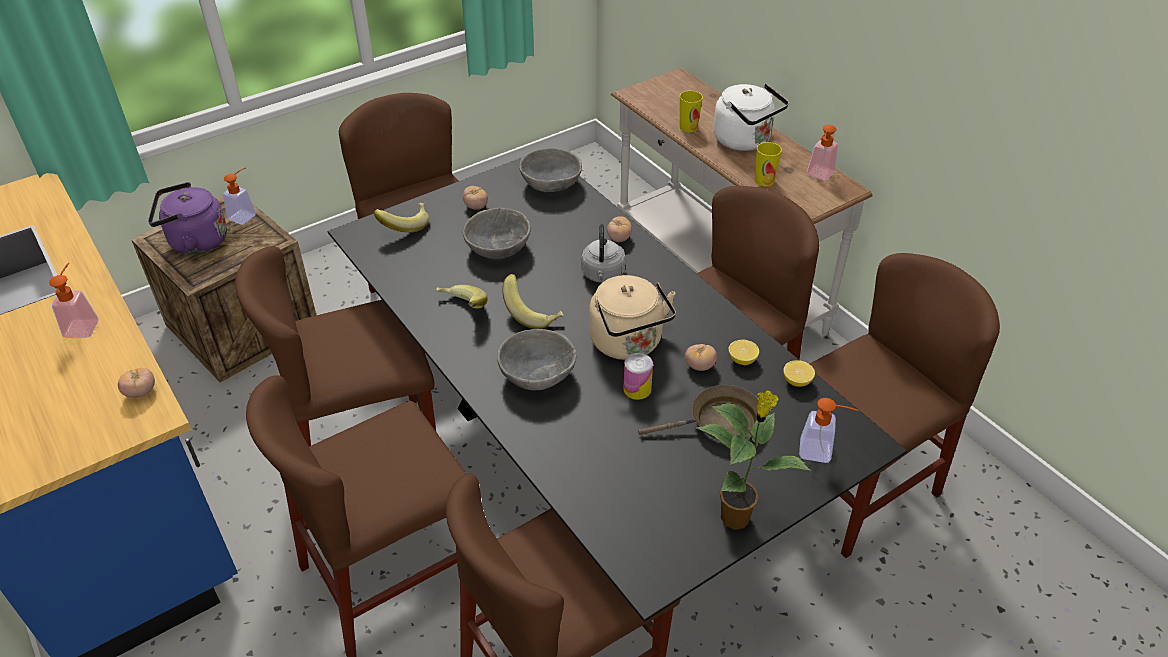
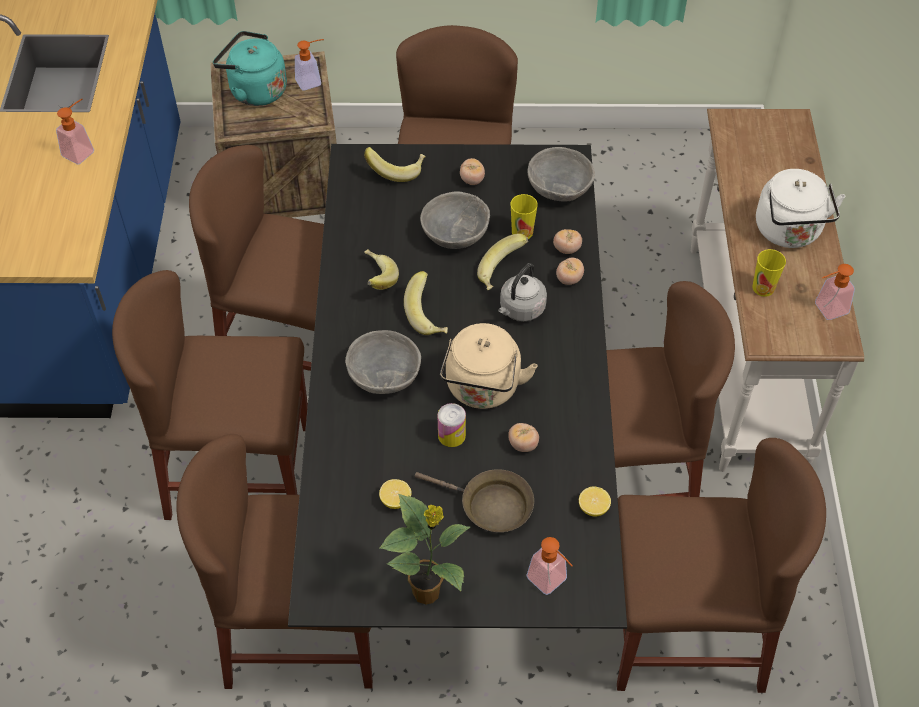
camera: 35 degrees right, 10 degrees up
tomato [118,368,155,398] -> tomato moved to [553,229,582,254]
purple kettle [148,182,227,254] -> turquoise kettle [213,31,287,106]
cup [680,91,703,132] -> cup moved to [511,194,538,239]
lemon [728,340,759,365] -> lemon moved to [379,479,412,509]
none -> banana [477,233,528,290]

